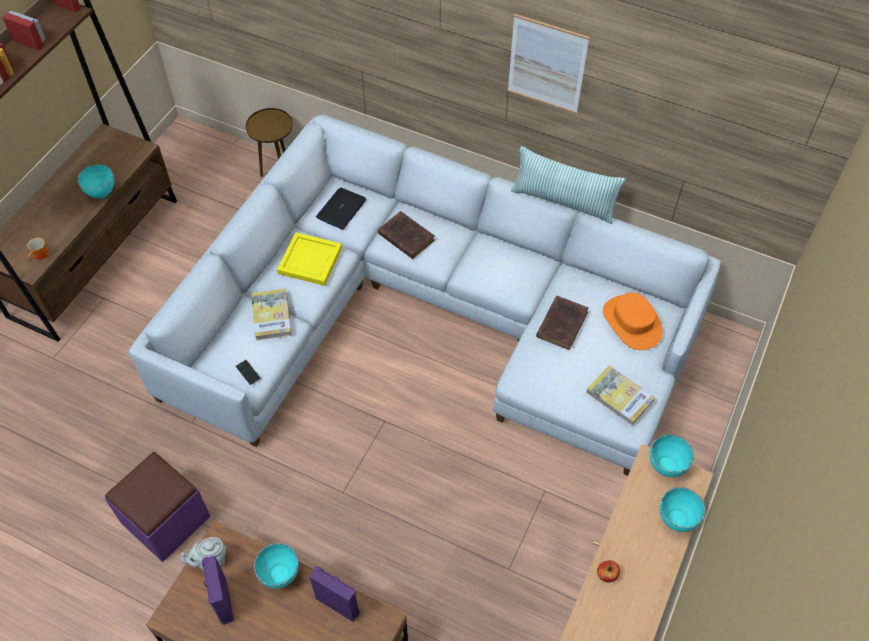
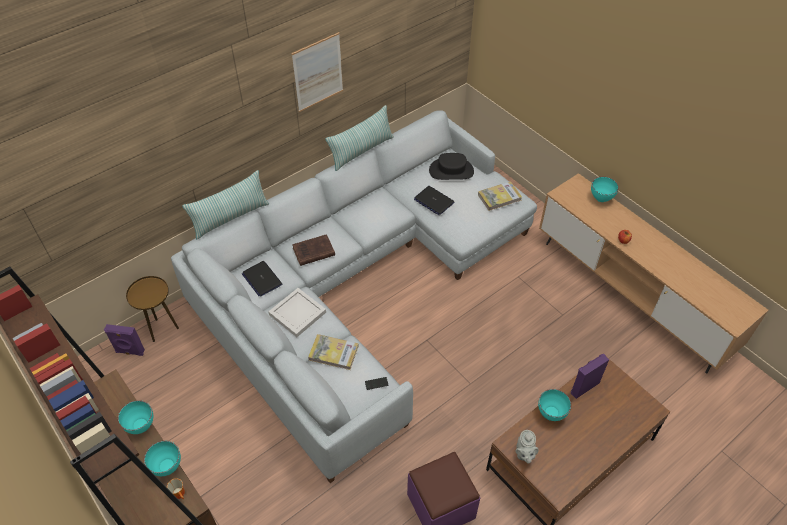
camera: 65 degrees left, 5 degrees down
purple speaker [202,555,234,625] -> purple speaker moved to [104,324,145,356]
yellow tray [277,232,342,286] -> white tray [268,288,326,337]
brown book [536,296,589,350] -> laptop [414,186,454,215]
orange hat [603,292,663,350] -> black hat [429,153,474,180]
turquoise bowl [650,434,694,477] -> turquoise bowl moved to [144,441,181,476]
none -> pillow [182,170,269,239]

